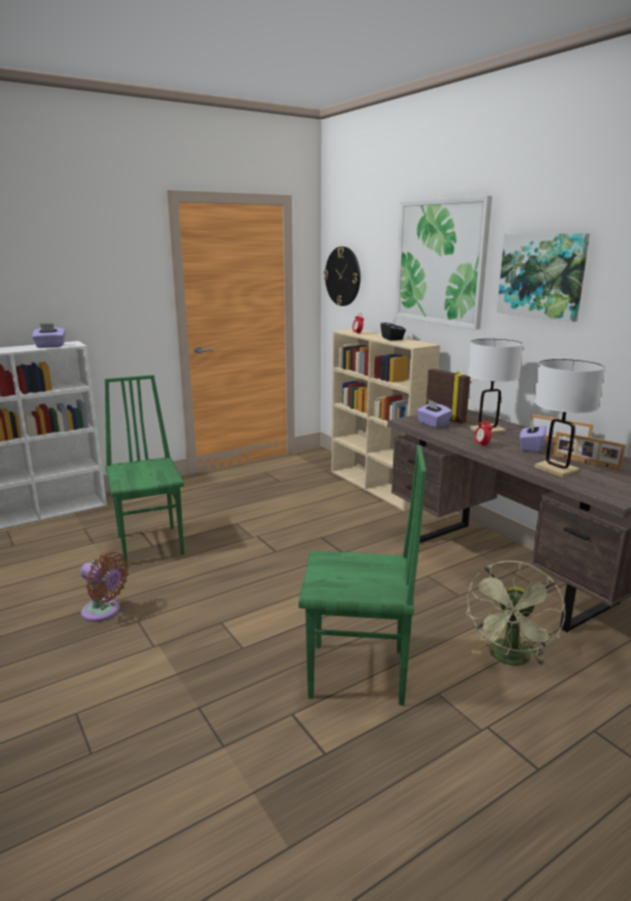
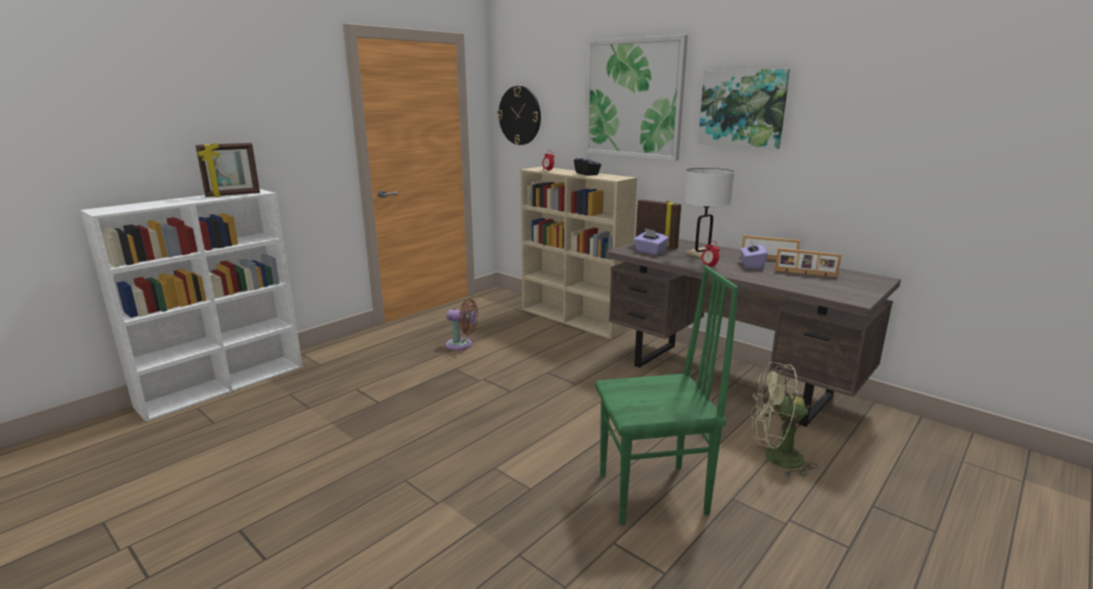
camera: 15 degrees left, 0 degrees up
purple tissue box [32,324,65,348] -> picture frame [195,143,260,197]
brown fan [80,552,129,622] -> brown fan moved to [446,299,478,351]
green chair [104,375,184,565] -> none
green fan [466,561,566,666] -> green fan turned 90 degrees clockwise [750,362,819,477]
white table lamp [534,359,605,477] -> none

